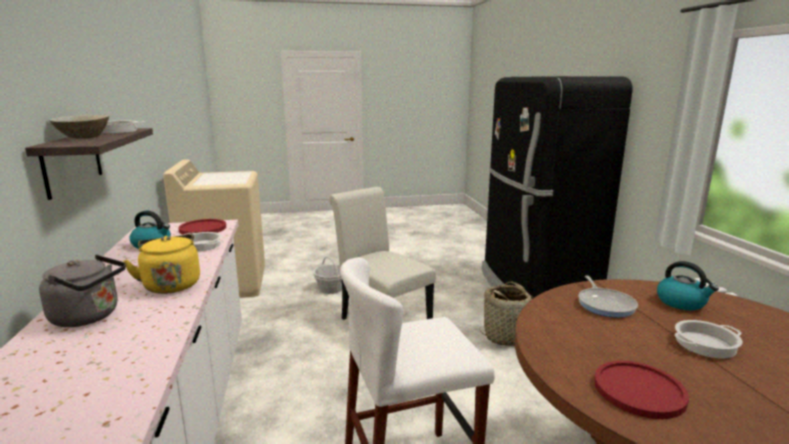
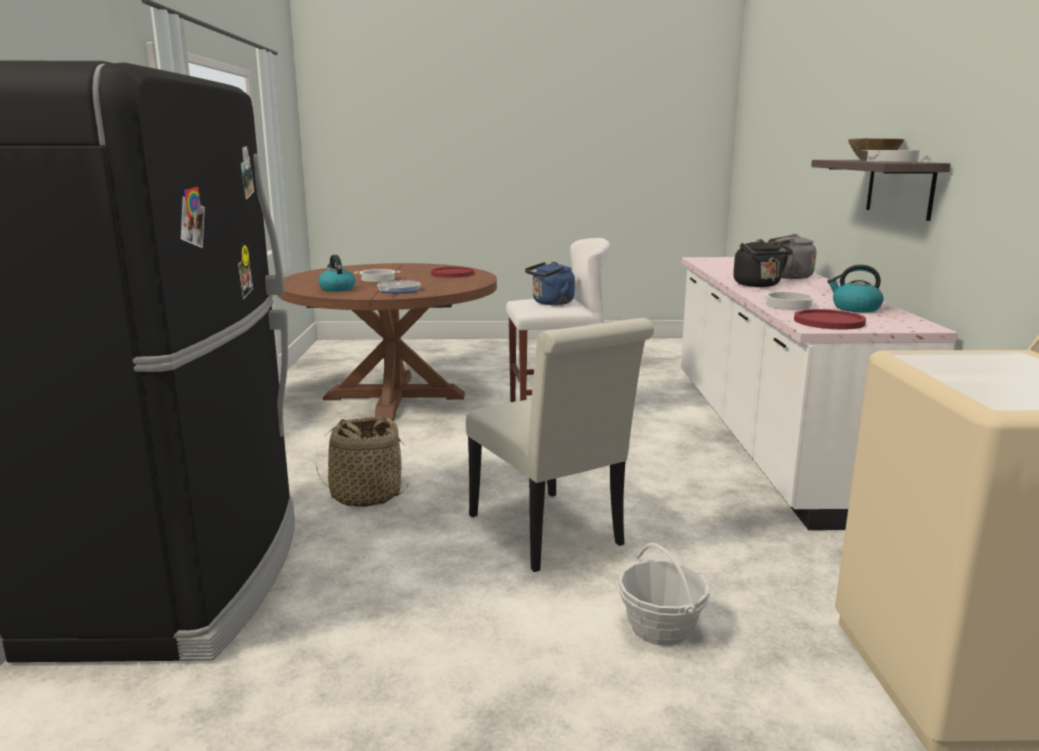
camera: 170 degrees left, 0 degrees up
yellow kettle [123,234,200,294] -> black kettle [733,239,793,287]
none -> blue kettle [525,262,575,305]

